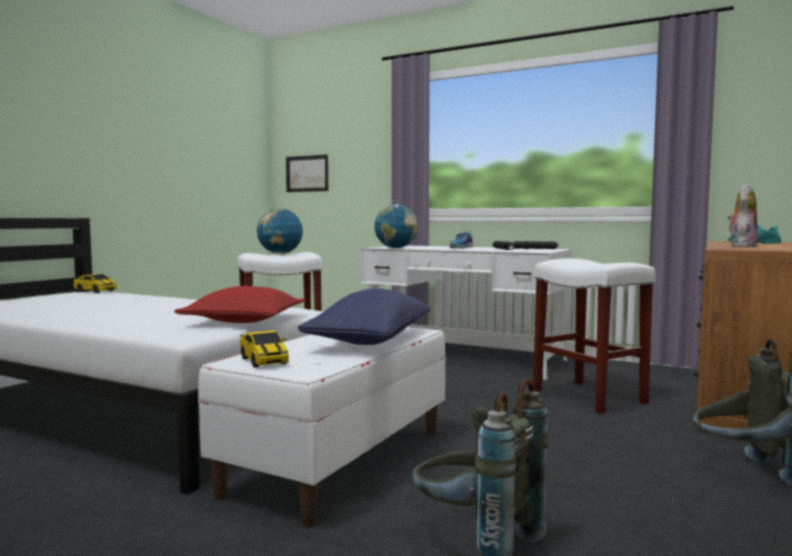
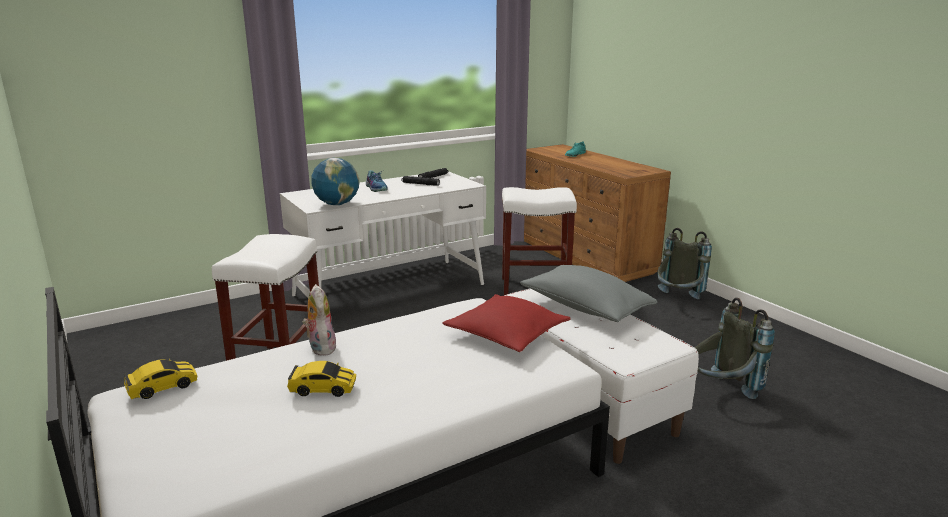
camera: 60 degrees left, 15 degrees up
toy car [239,330,289,367] -> toy car moved to [287,361,356,397]
globe [257,208,303,254] -> none
picture [286,154,328,192] -> none
blue pillow [298,288,430,345] -> grey pillow [520,265,657,322]
plush toy [728,184,759,247] -> plush toy moved to [302,284,337,355]

